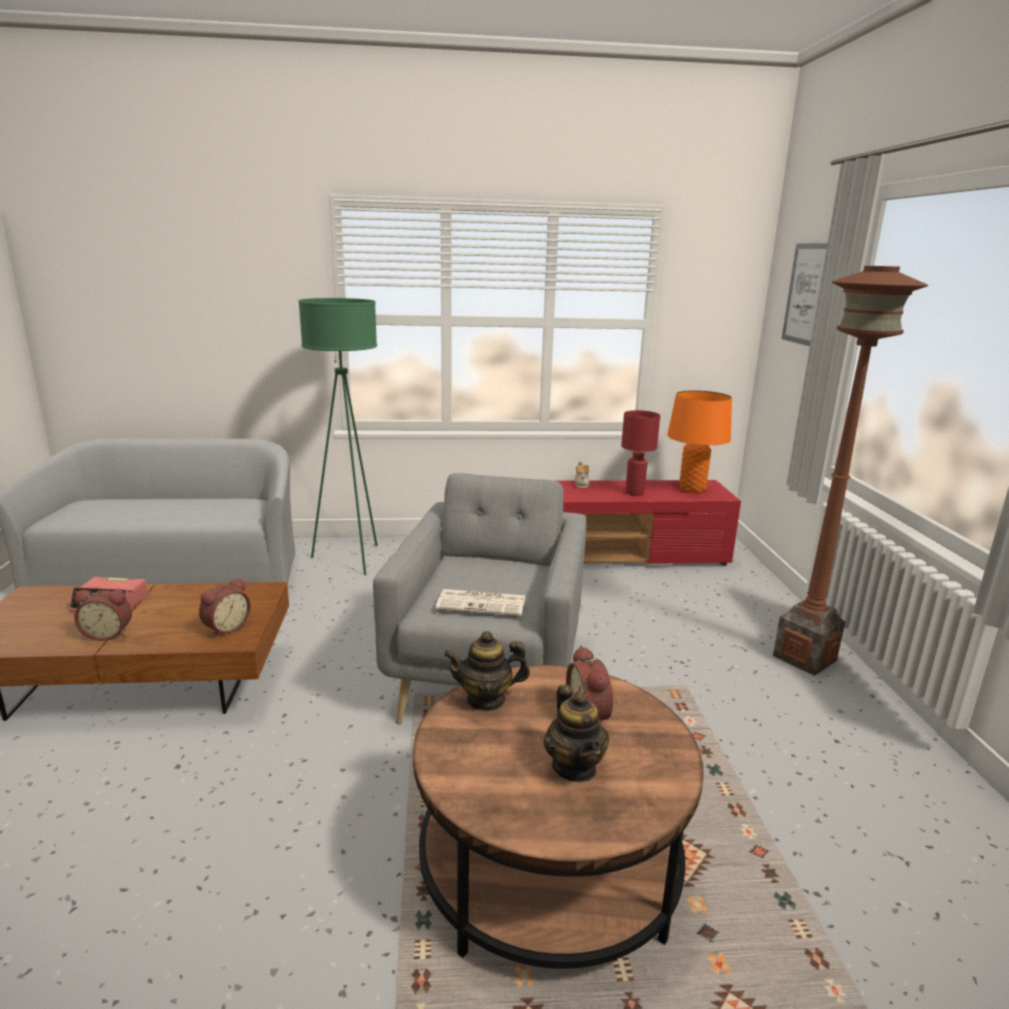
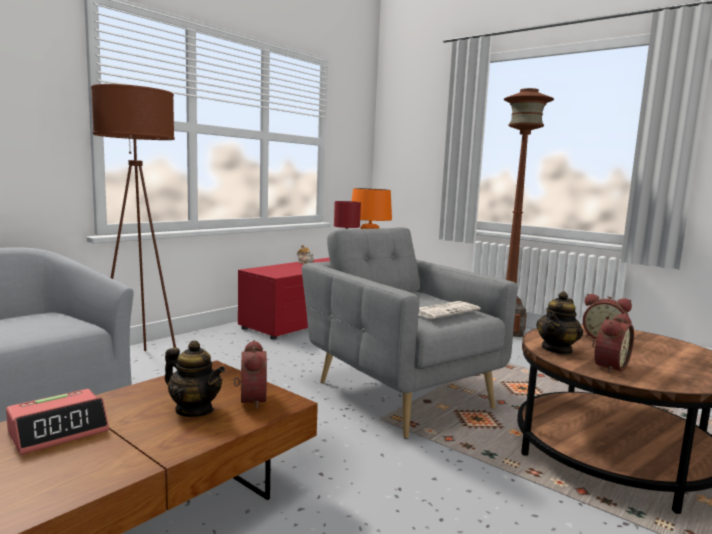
camera: 45 degrees left, 10 degrees down
alarm clock [74,590,132,641] -> alarm clock moved to [592,313,634,373]
green floor lamp [298,298,378,575] -> brown floor lamp [91,84,178,360]
teapot [544,685,609,782] -> teapot moved to [165,340,225,417]
picture [782,243,827,346] -> none

